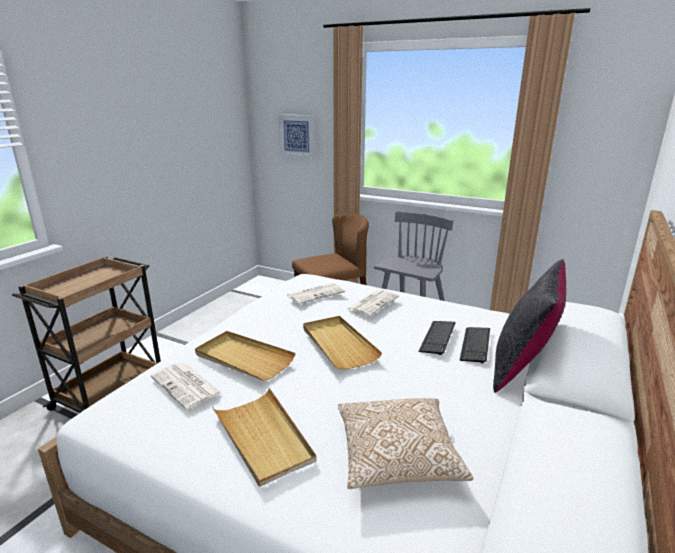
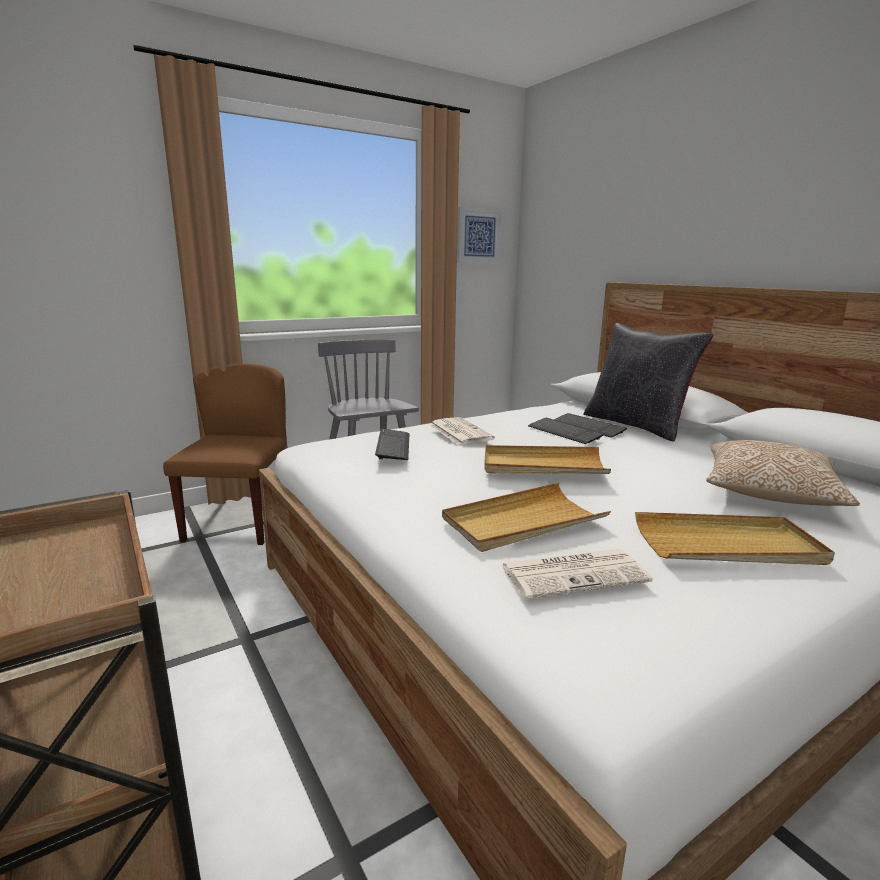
camera: 60 degrees left, 5 degrees down
picture [278,114,315,158] -> picture moved to [457,207,502,264]
newspaper [286,283,345,304] -> keyboard [375,429,409,460]

